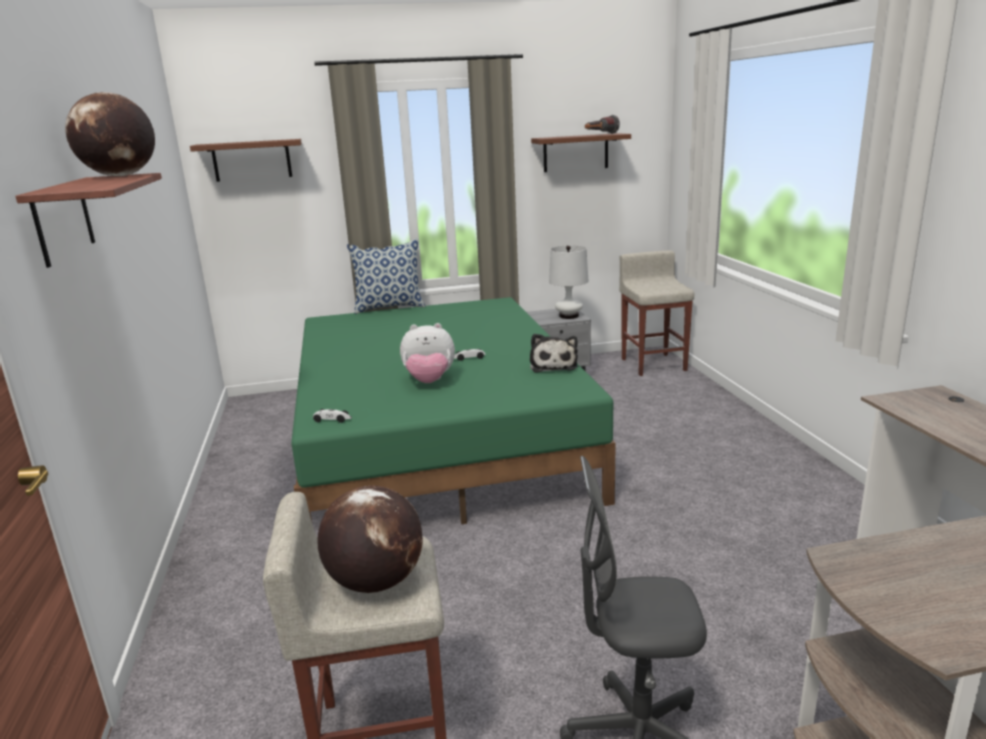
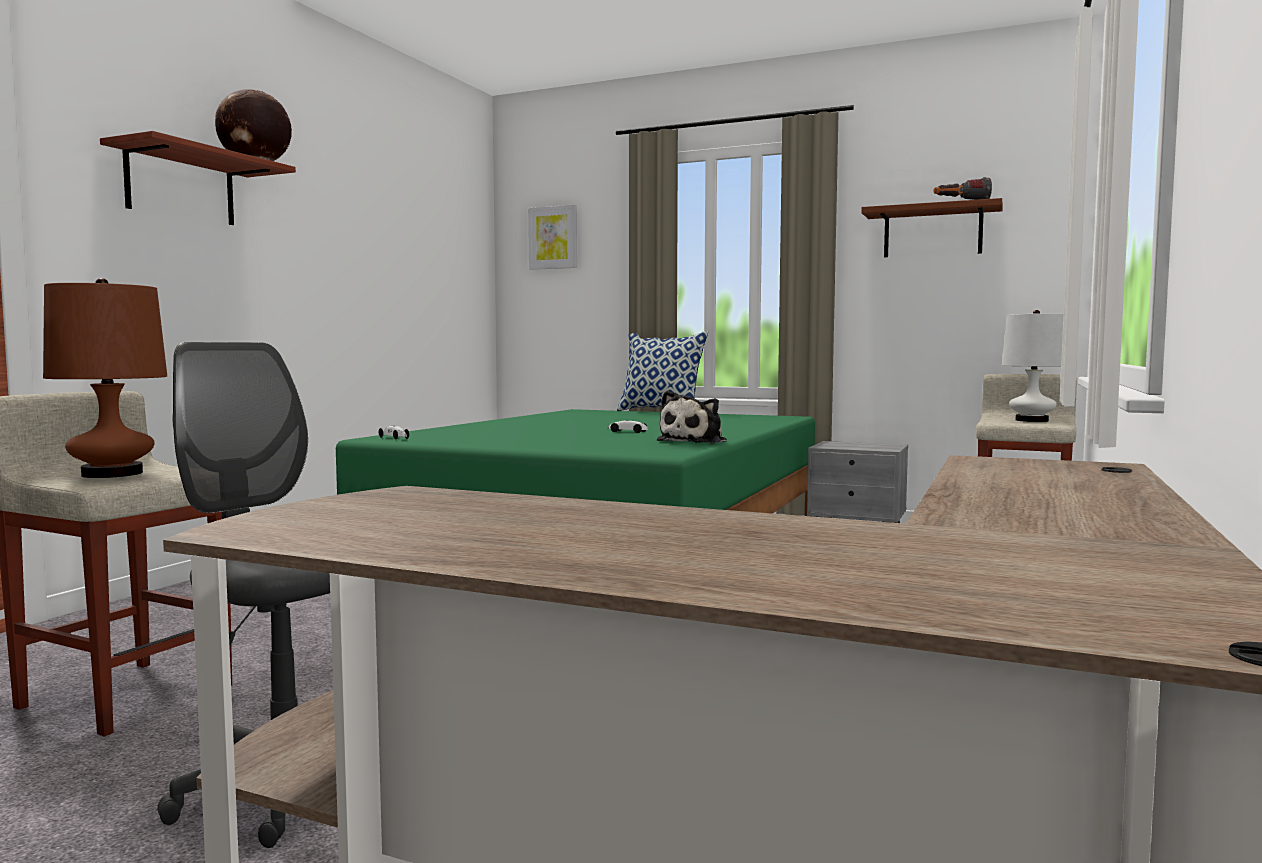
camera: 35 degrees right, 15 degrees down
brown shelf [190,139,302,182] -> picture [528,205,577,270]
globe [317,485,423,593] -> brown table lamp [43,278,167,478]
plush toy [400,323,455,383] -> none
white table lamp [549,245,588,319] -> white table lamp moved to [1002,310,1063,422]

